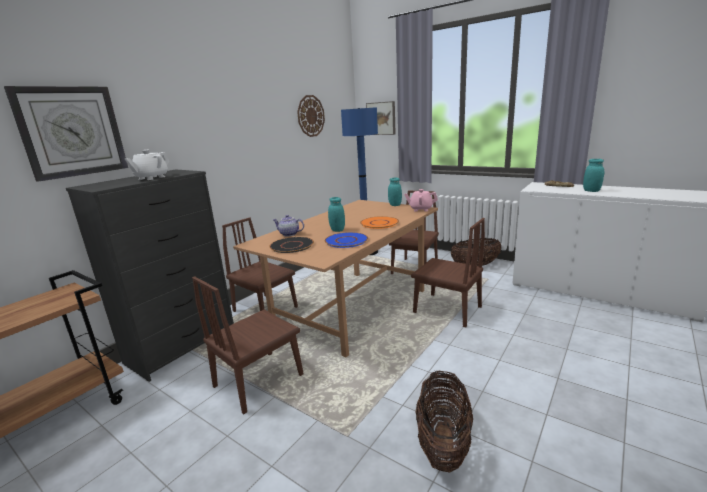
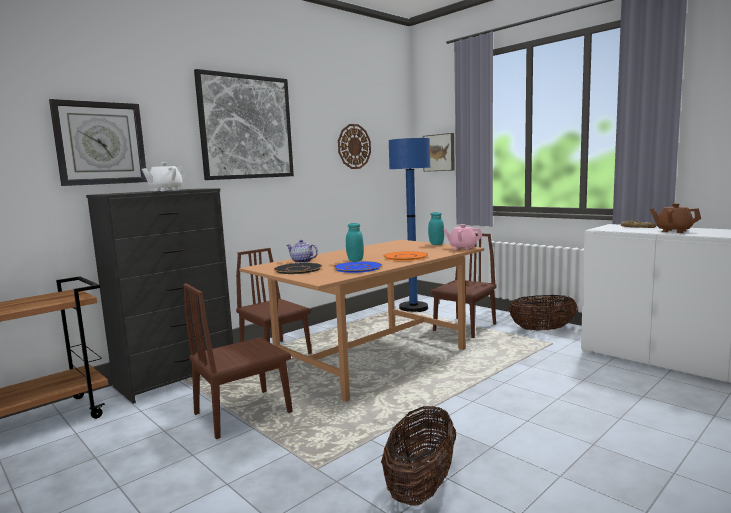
camera: 10 degrees right, 10 degrees down
brown chair [411,218,485,328] -> none
turquoise jar [583,159,604,192] -> brown teapot [650,203,701,233]
none -> picture [194,69,294,180]

